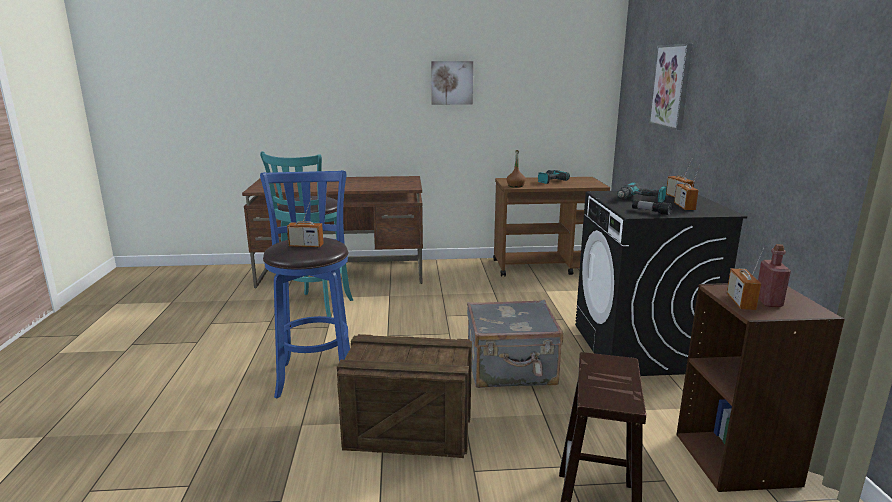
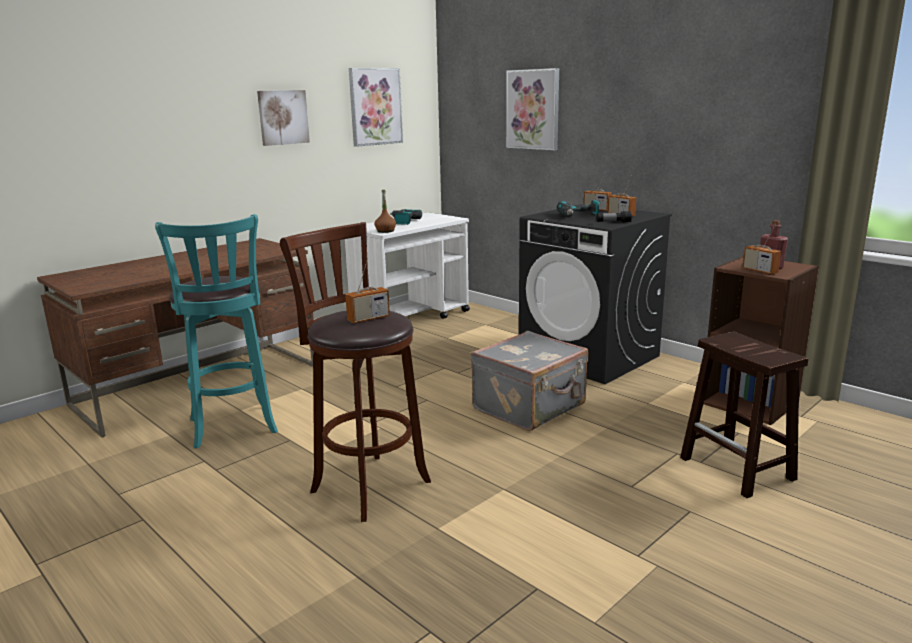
camera: 40 degrees left, 0 degrees up
blue stool [260,170,350,399] -> brown stool [280,222,431,522]
crate [337,334,472,458] -> none
brown cart [493,177,610,277] -> white cart [345,213,470,319]
none -> picture [349,68,403,147]

